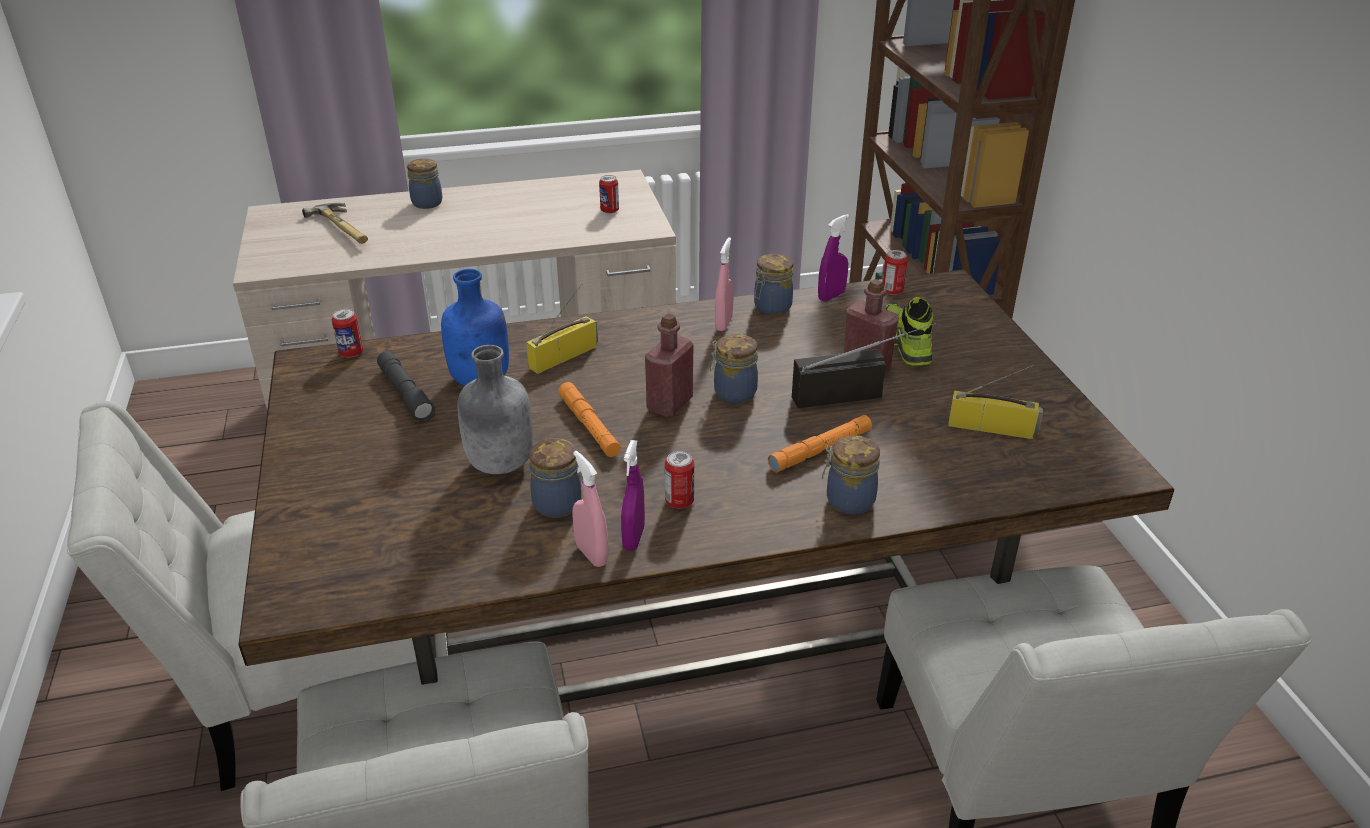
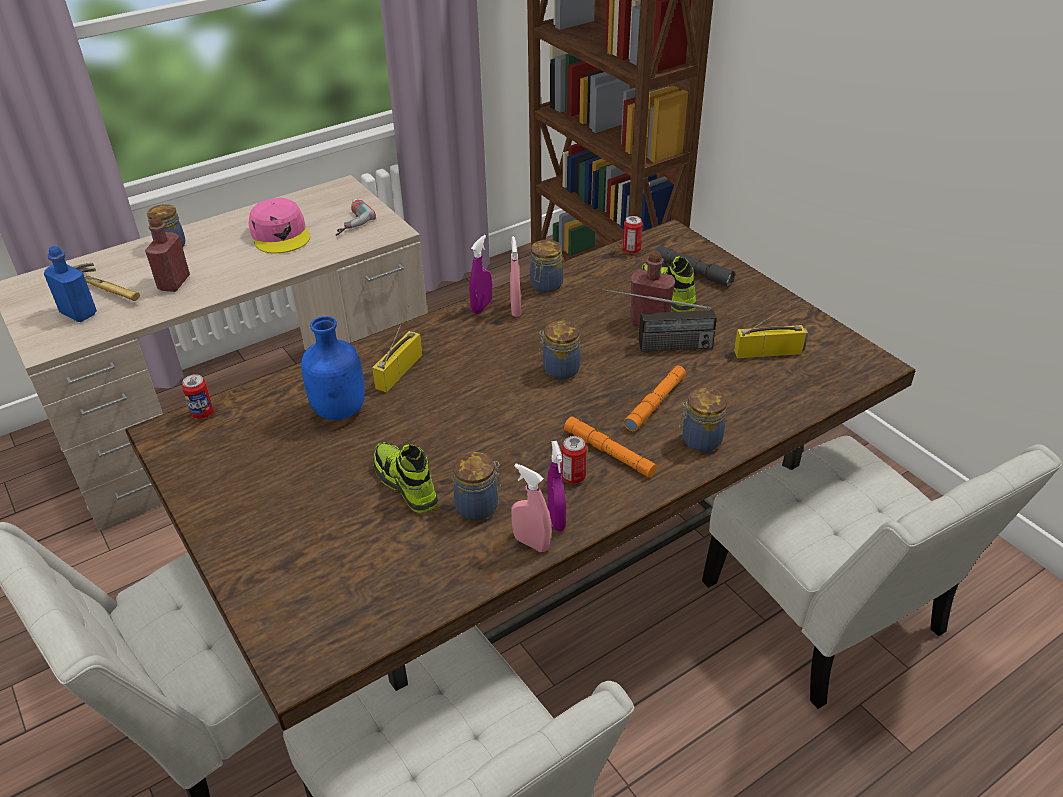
camera: 20 degrees left, 5 degrees up
grey flashlight [377,351,436,423] -> grey flashlight moved to [655,246,735,287]
grey bottle [458,345,533,474] -> shoe [373,442,438,513]
orange flashlight [558,382,621,457] -> orange flashlight moved to [564,416,657,478]
can [599,175,619,214] -> power drill [336,198,376,236]
red bottle [645,314,694,417] -> red bottle moved to [145,217,190,292]
radio [792,323,936,408] -> radio turned 150 degrees counterclockwise [602,289,717,352]
purple spray bottle [818,214,849,302] -> purple spray bottle moved to [469,235,492,314]
none -> blue bottle [44,246,97,322]
none -> pink cap [249,198,310,253]

